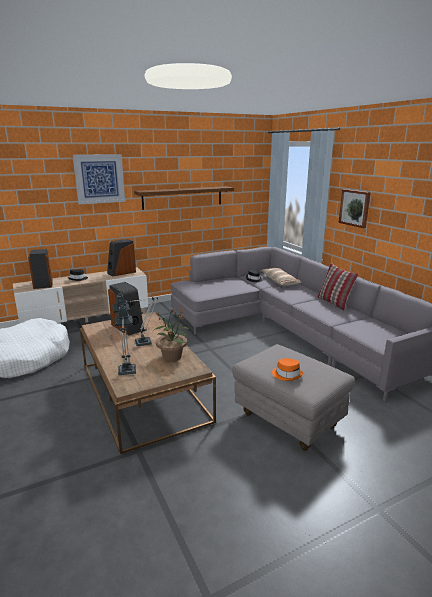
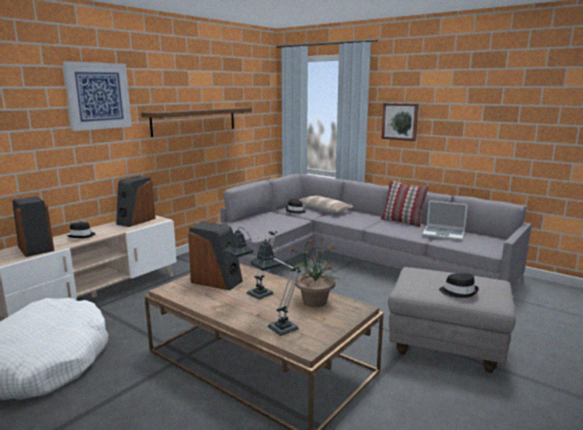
camera: 25 degrees left, 5 degrees down
orange hat [272,358,303,381] -> black hat [439,273,479,298]
none -> laptop [422,200,468,241]

